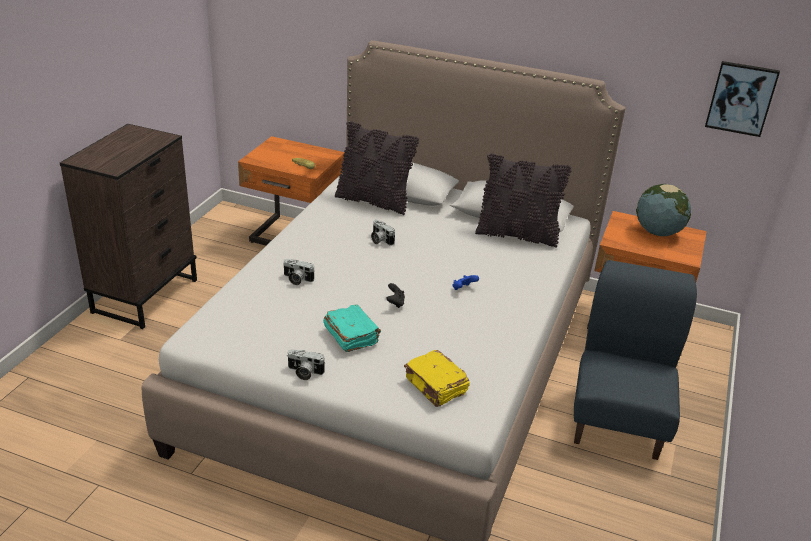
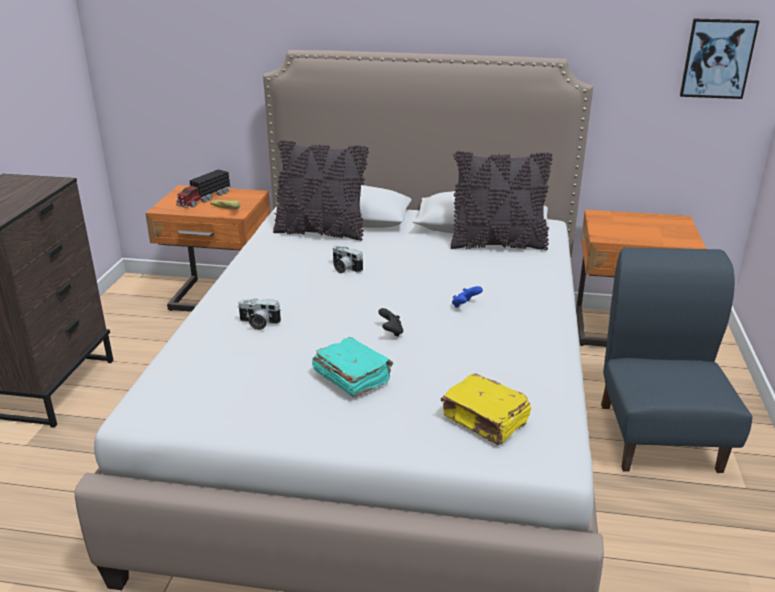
camera: 10 degrees left, 5 degrees down
camera [288,349,326,380] -> none
globe [636,184,691,236] -> none
none -> toy truck [176,169,231,208]

